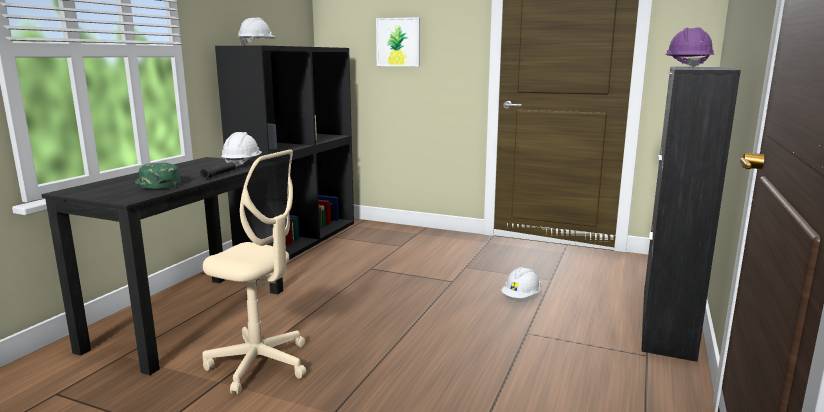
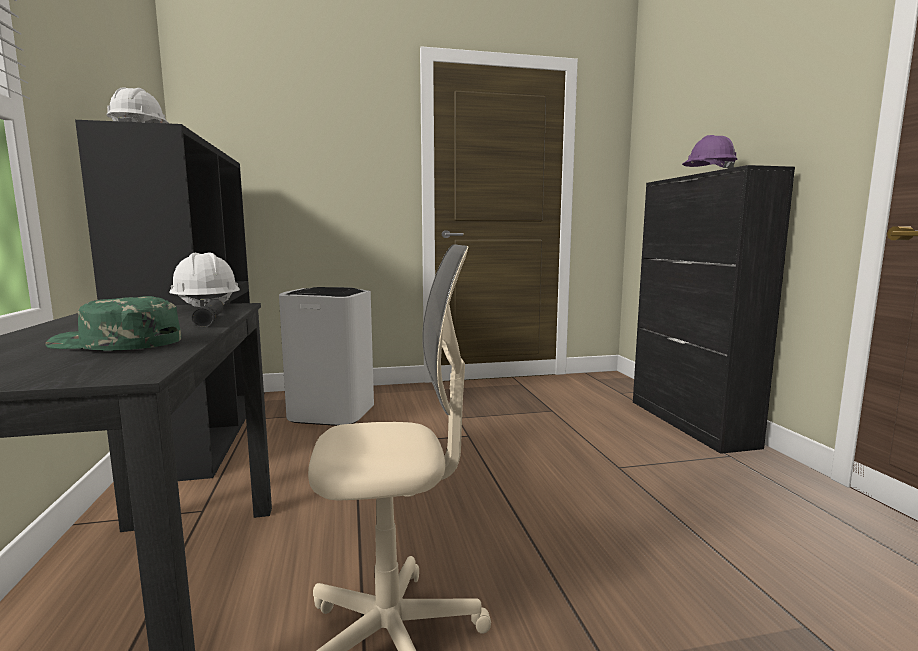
camera: 35 degrees left, 5 degrees down
picture [376,17,420,66] -> none
white hard hat [501,267,541,298] -> none
none -> white trash can [279,287,374,426]

